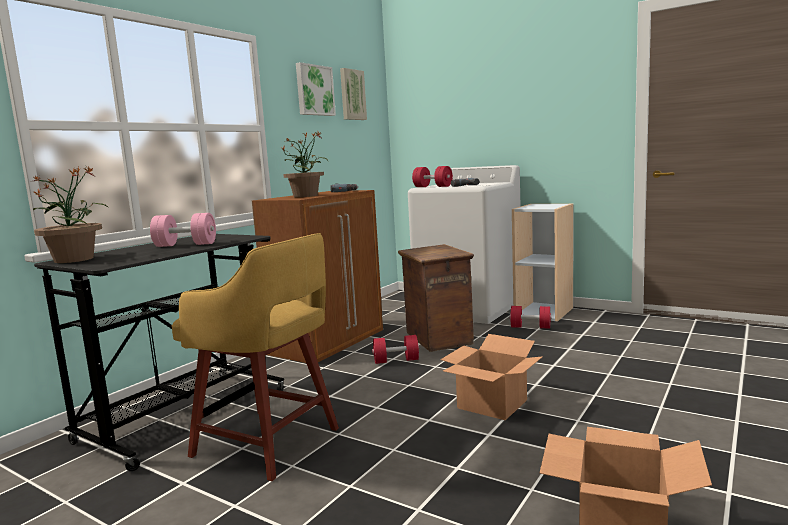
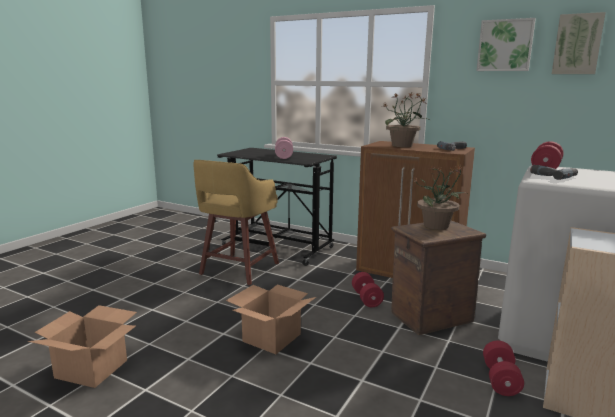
camera: 85 degrees right, 5 degrees up
potted plant [33,166,109,263] -> potted plant moved to [414,165,467,230]

